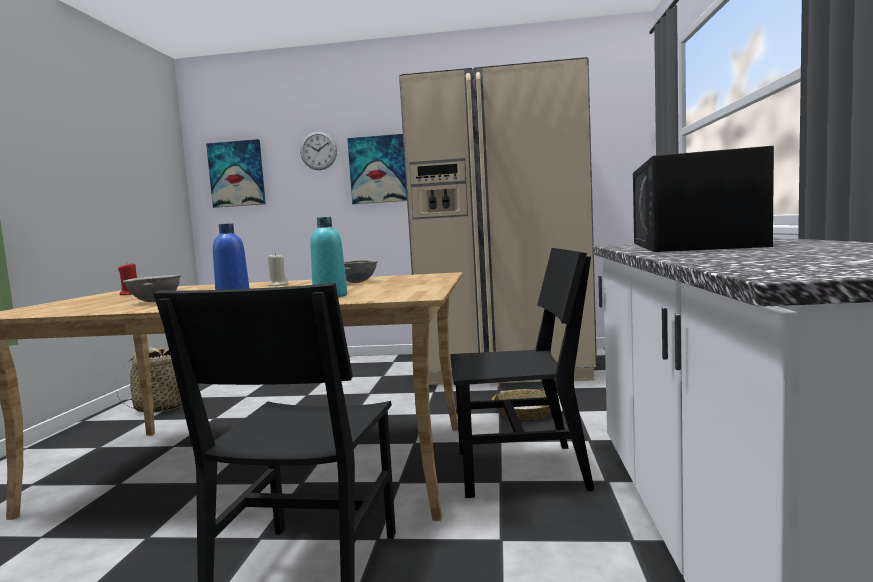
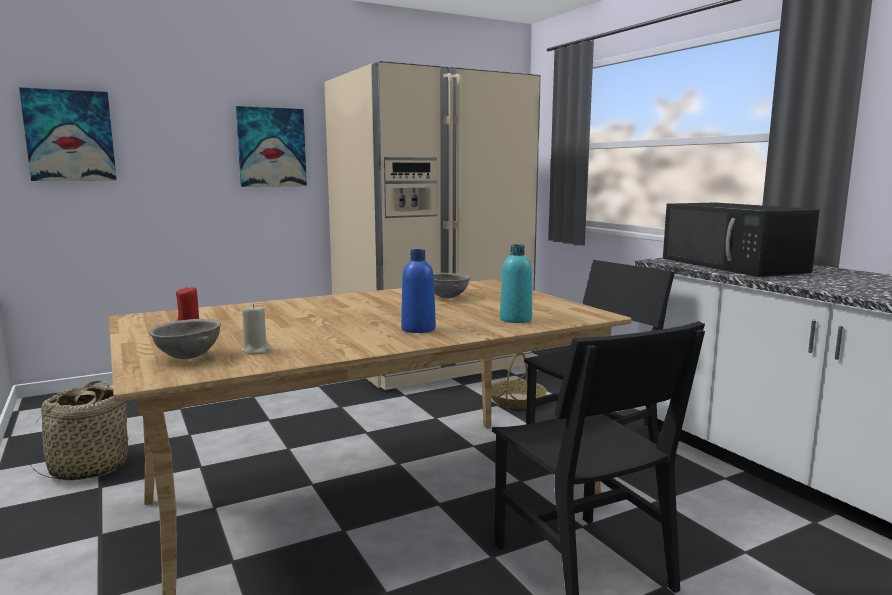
camera: 35 degrees left, 5 degrees up
grey bowl [123,275,181,302] -> grey bowl moved to [149,319,221,359]
beige candle [268,253,288,286] -> beige candle moved to [242,304,271,354]
wall clock [300,131,337,170] -> none

